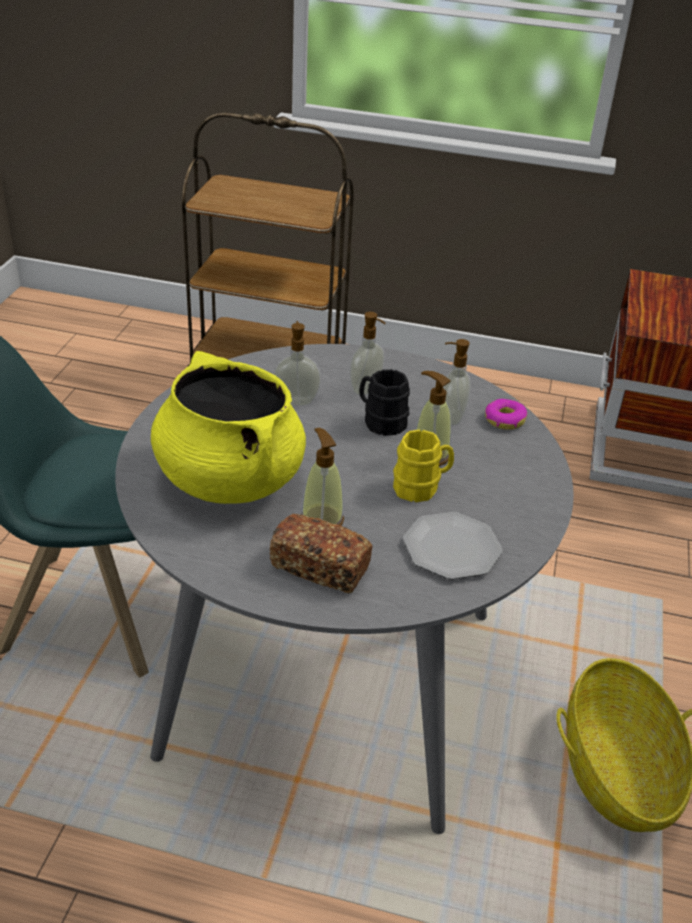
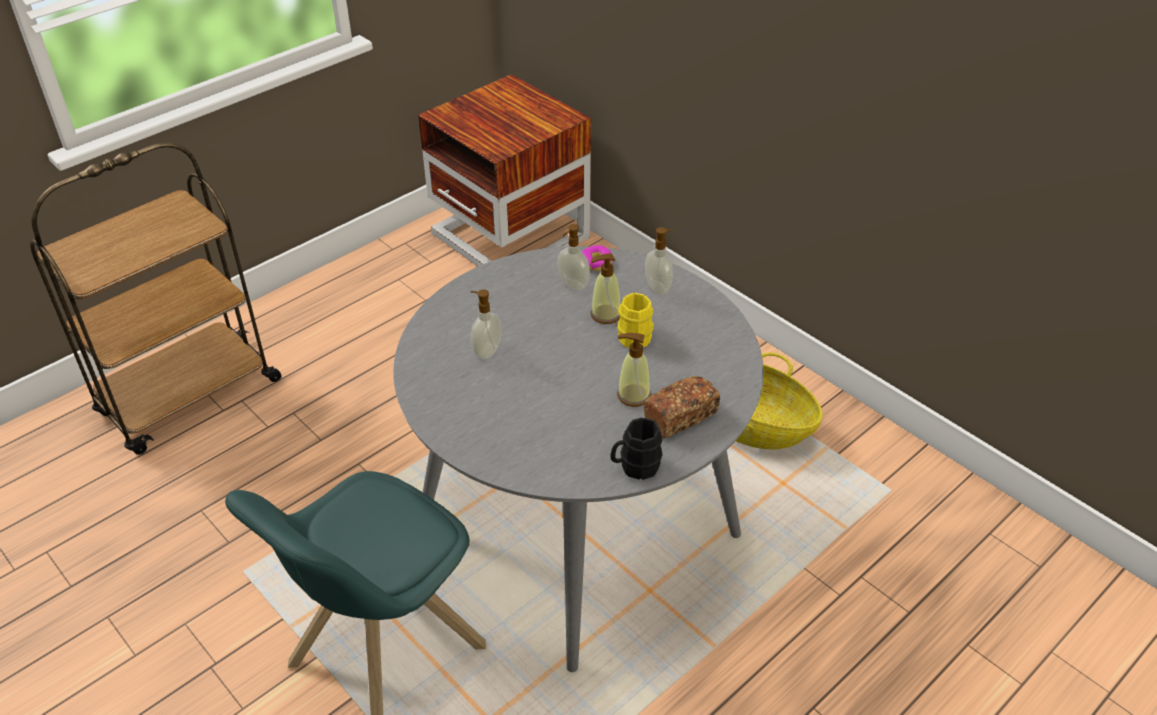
camera: 55 degrees left, 5 degrees up
yellow cooking pot [151,351,306,504] -> none
soap dispenser [350,312,386,396] -> soap dispenser moved to [645,227,674,295]
black mug [359,369,410,436] -> black mug moved to [610,418,663,480]
plate [403,512,503,580] -> none

